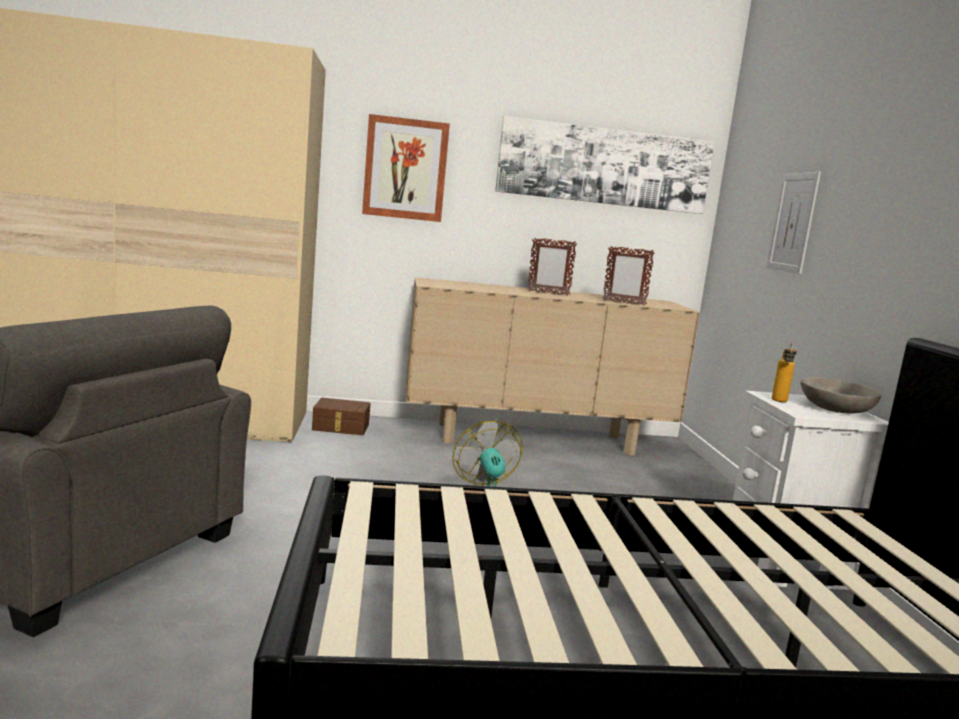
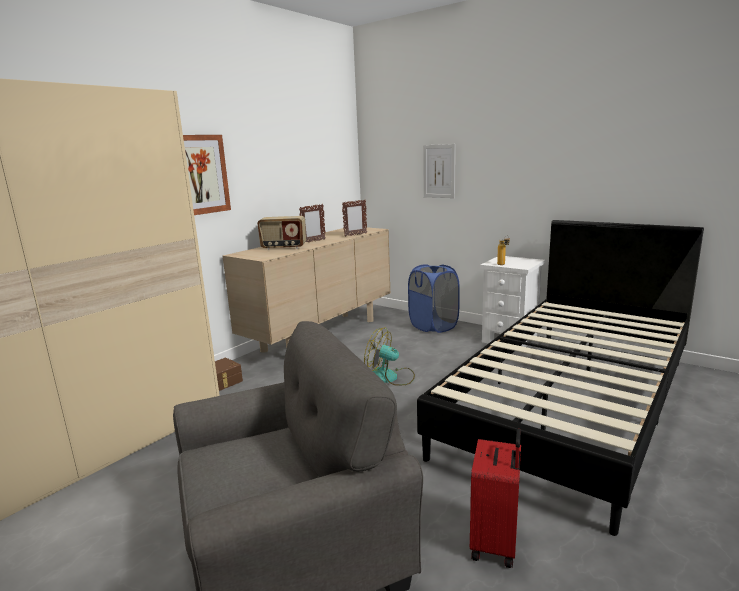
camera: 45 degrees left, 5 degrees up
picture [495,116,714,214] -> none
grey bowl [800,377,882,414] -> none
none -> radio [257,216,306,250]
none -> blue laundry basket [408,264,460,333]
none -> red suitcase [470,428,521,568]

